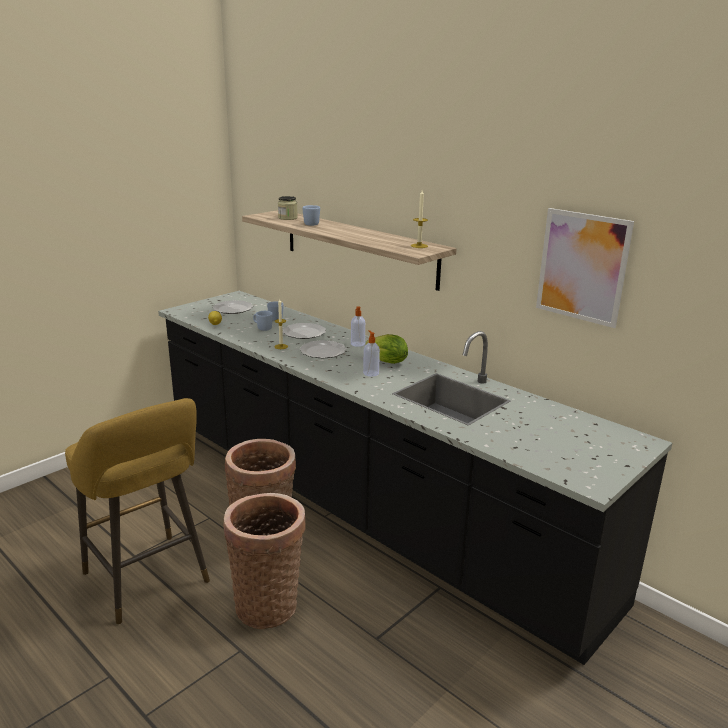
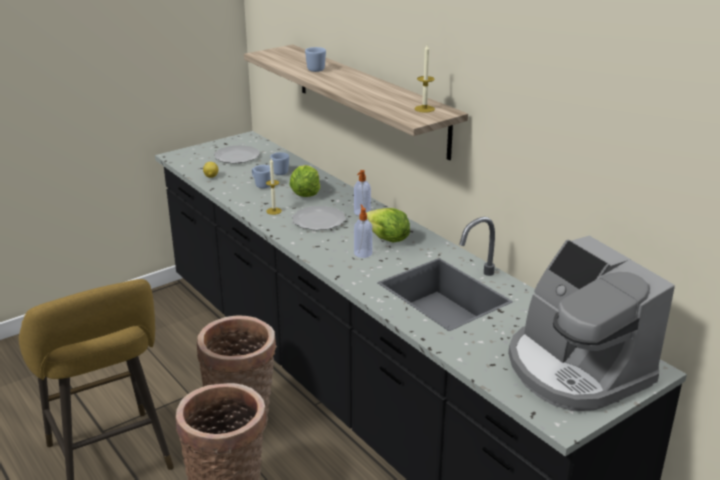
camera: 10 degrees right, 5 degrees up
jar [278,196,298,220] -> none
plate [283,323,326,339] -> lettuce [289,165,320,197]
picture [536,208,634,328] -> none
none -> coffee machine [508,236,675,411]

